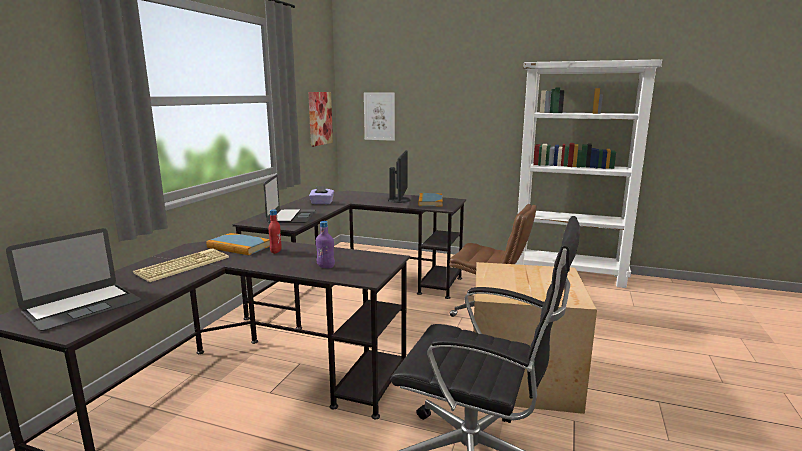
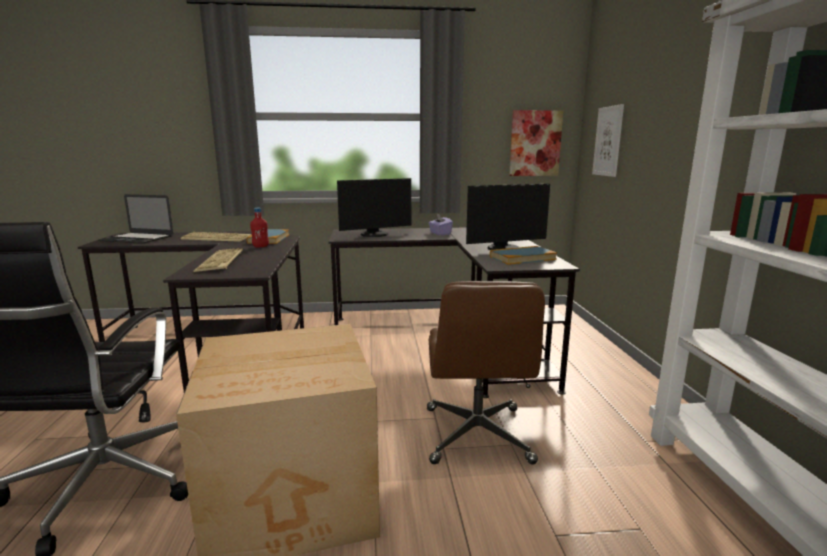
camera: 65 degrees right, 0 degrees up
laptop [264,174,315,223] -> monitor [337,178,411,237]
purple bottle [316,221,335,268] -> keyboard [193,248,243,272]

